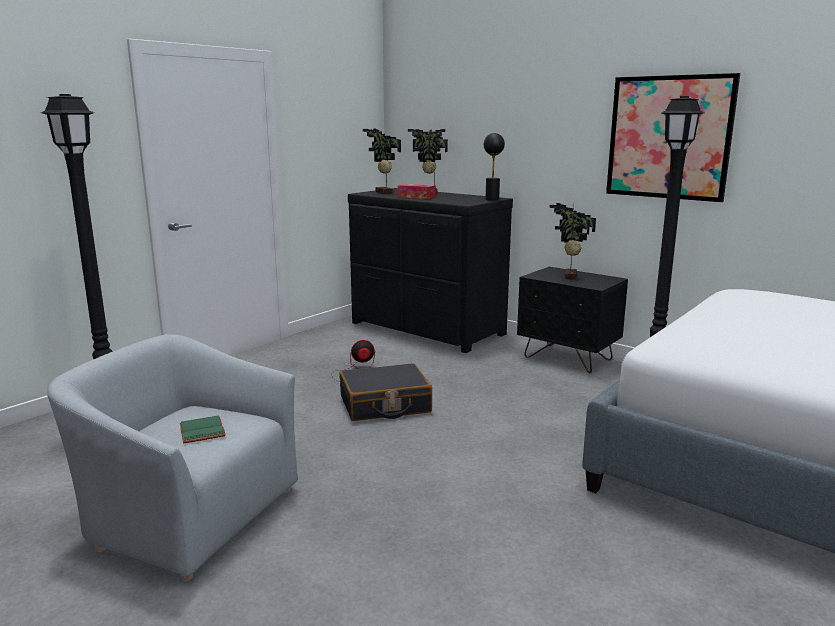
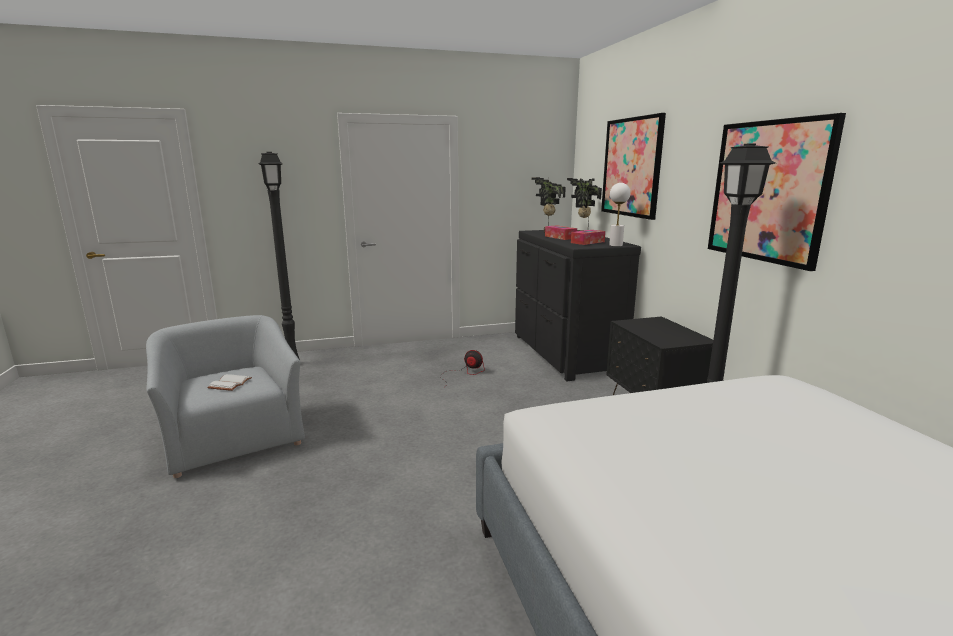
camera: 35 degrees right, 0 degrees up
green book [180,416,226,443] -> white book [207,374,252,391]
black suitcase [339,363,432,421] -> none
black table lamp [484,133,505,201] -> white table lamp [609,183,631,247]
potted plant [549,203,596,279] -> none
none -> tissue box [571,230,605,245]
none -> picture [601,113,666,220]

